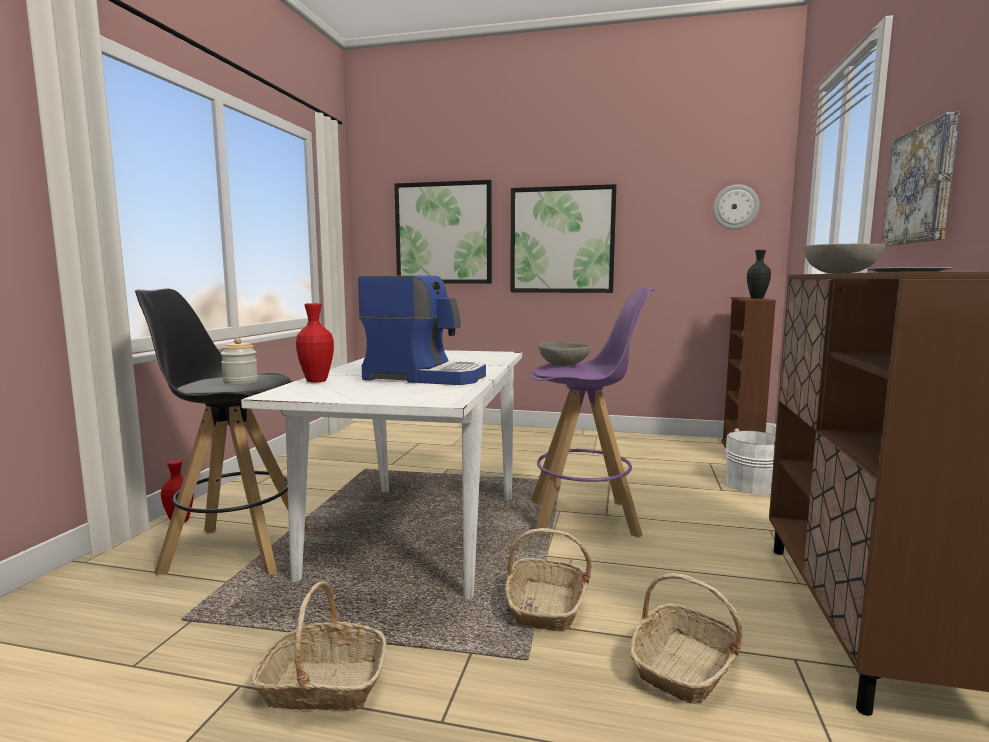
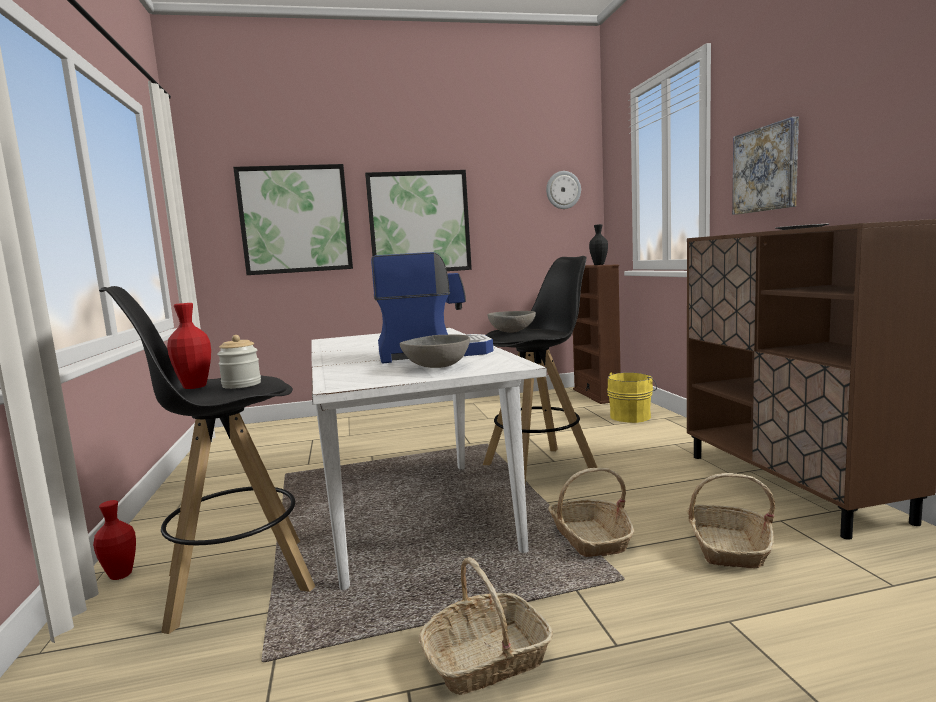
camera: 25 degrees left, 0 degrees up
red vase [296,303,334,382] -> red vase moved to [167,303,211,389]
purple stool [530,287,655,538] -> black stool [483,256,598,484]
white bucket [725,428,776,495] -> yellow bucket [607,372,657,423]
grey bowl [803,243,886,274] -> grey bowl moved to [400,334,470,368]

